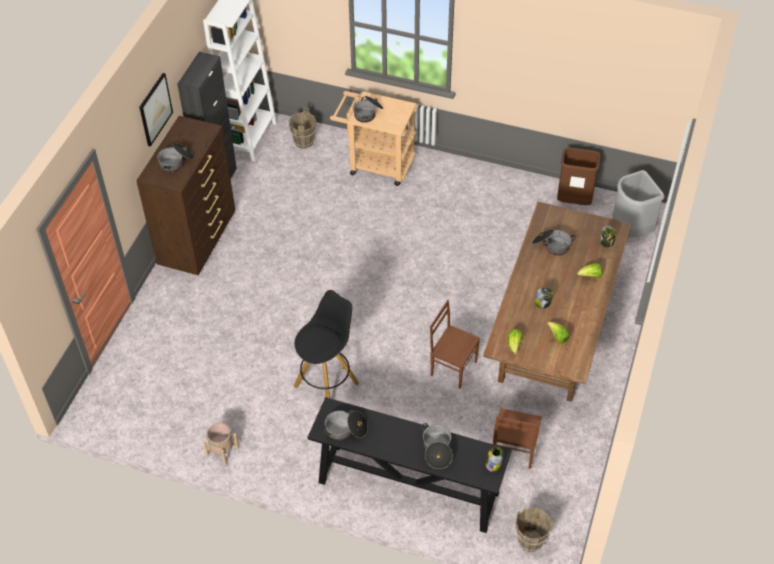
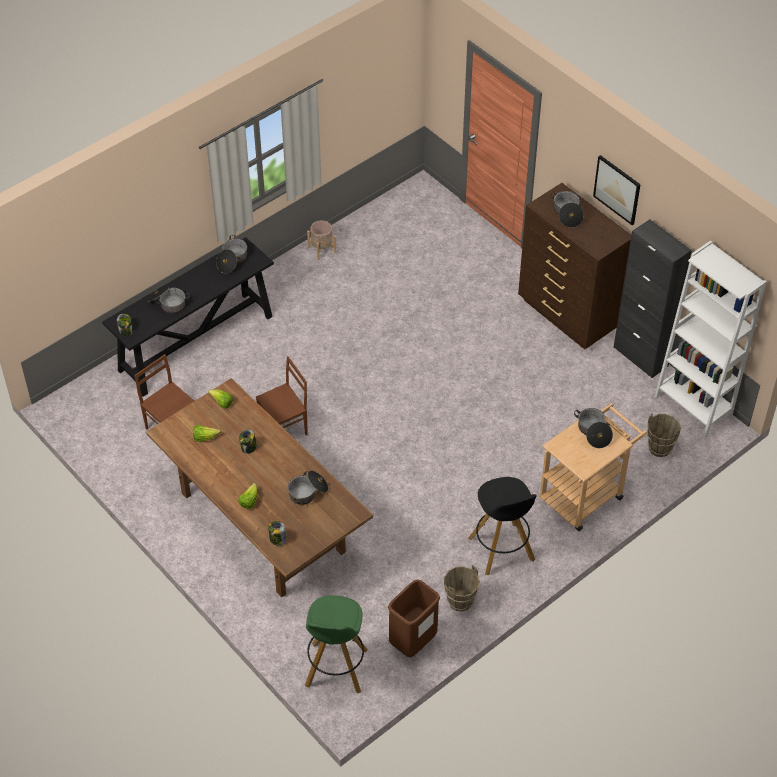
camera: 120 degrees right, 0 degrees up
black stool [294,290,359,398] -> black stool moved to [468,477,537,575]
brown bucket [515,507,553,552] -> brown bucket moved to [444,565,480,612]
grey trash can [612,170,664,238] -> green stool [305,596,368,693]

